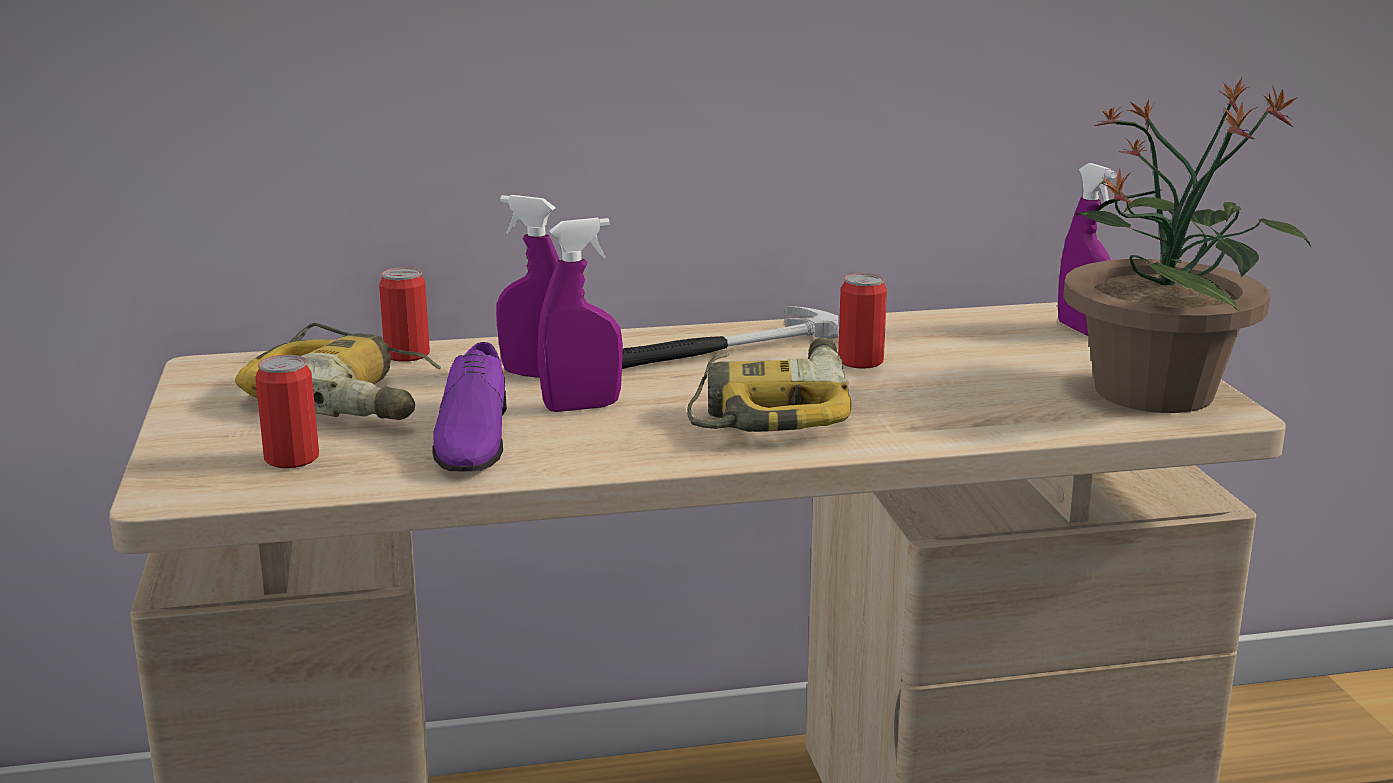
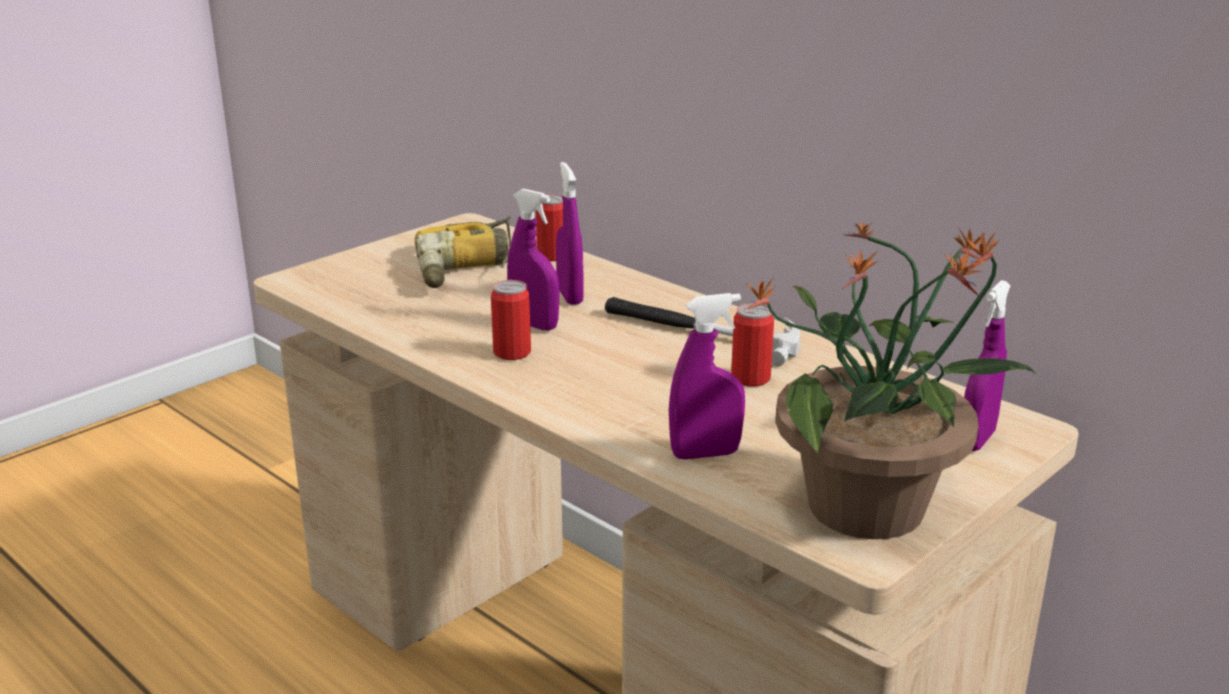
camera: 55 degrees right, 5 degrees up
can [255,355,319,468] -> can moved to [491,280,531,360]
purple shoe [432,342,507,471] -> none
power drill [687,337,851,432] -> none
none -> purple spray bottle [669,293,745,460]

